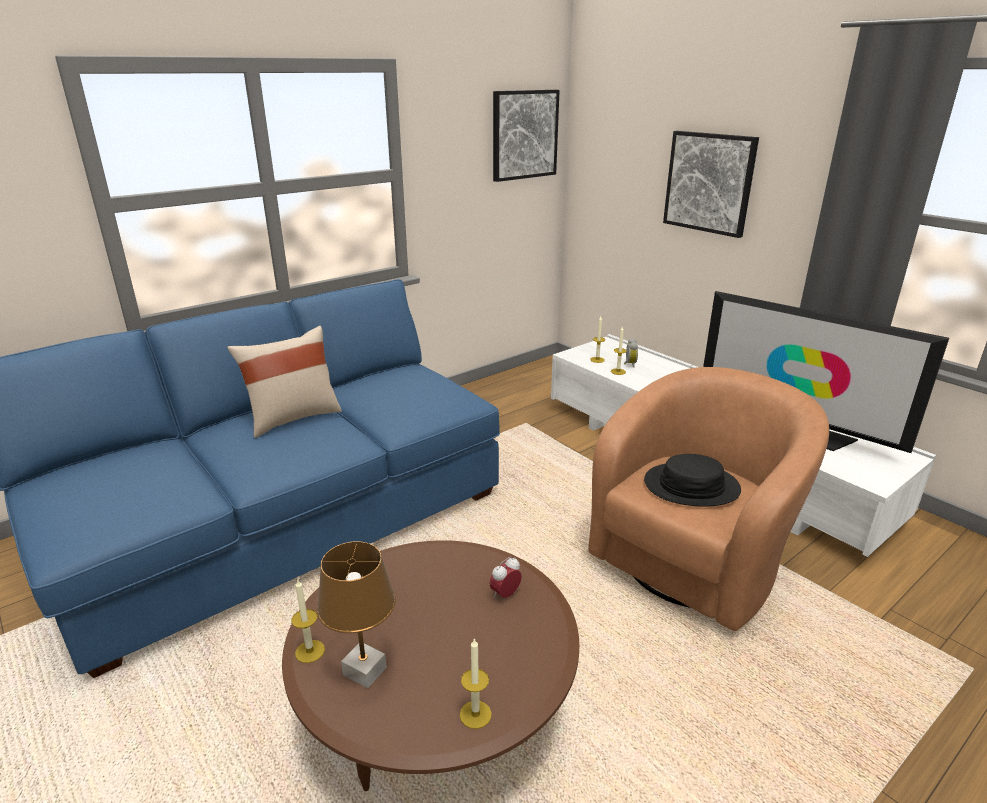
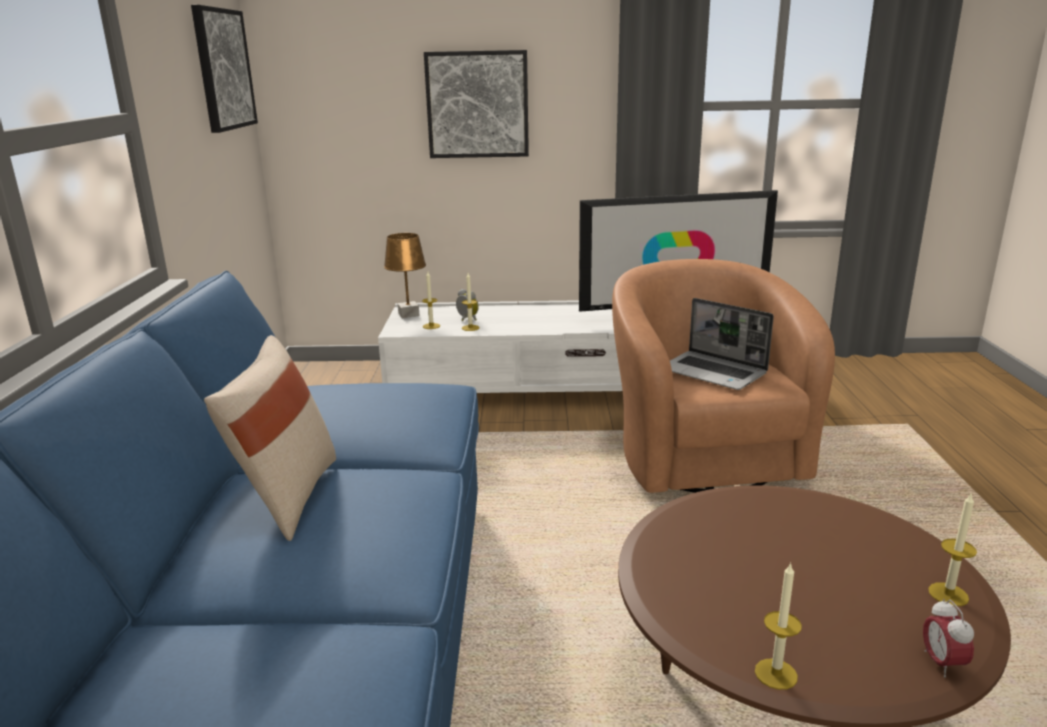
camera: 50 degrees left, 5 degrees down
brown table lamp [317,541,396,688] -> brown table lamp moved to [384,233,426,318]
alarm clock [489,557,522,598] -> alarm clock moved to [923,599,974,677]
black hat [644,454,741,506] -> laptop [670,298,774,390]

